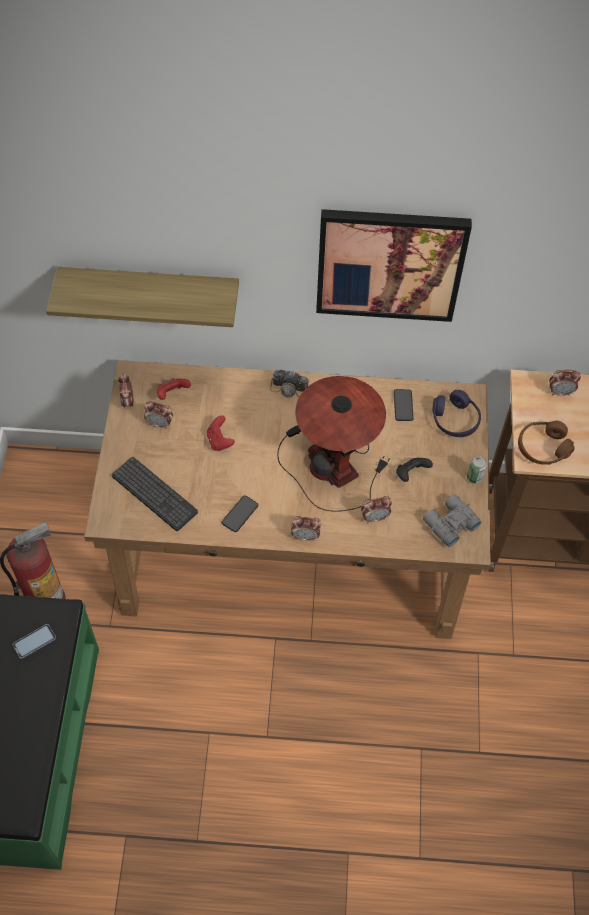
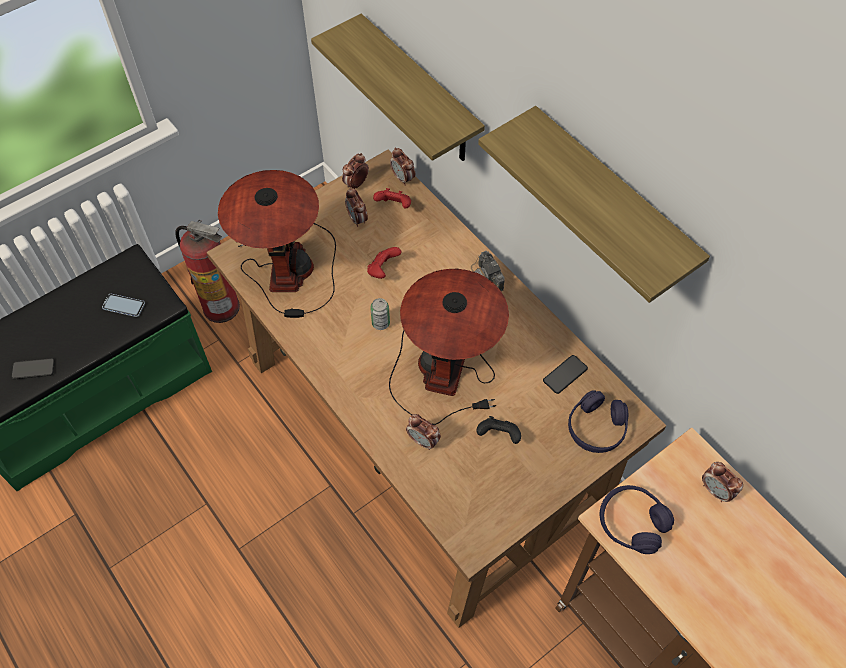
camera: 50 degrees right, 0 degrees up
keyboard [112,457,198,531] -> table lamp [218,170,336,318]
phone [221,495,258,532] -> phone moved to [11,358,55,379]
alarm clock [291,516,321,541] -> alarm clock moved to [390,147,415,186]
picture [316,209,472,322] -> shelf [478,106,710,303]
grey binoculars [423,494,481,547] -> none
can [467,456,487,484] -> can moved to [370,298,390,330]
brown headphones [518,421,575,465] -> purple headphones [600,485,674,554]

